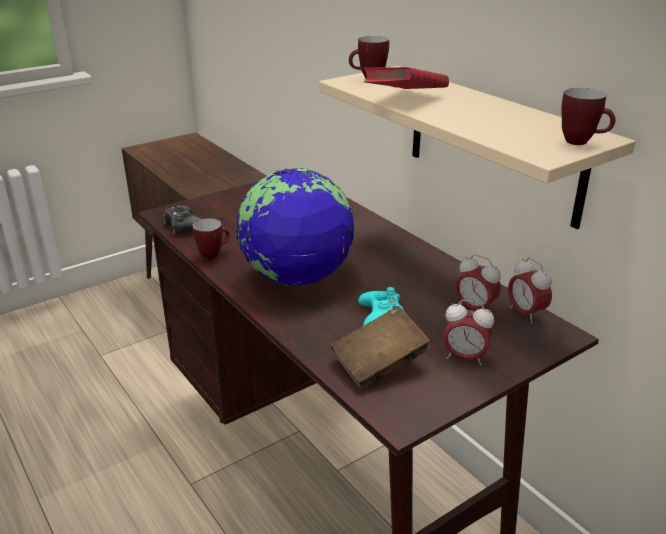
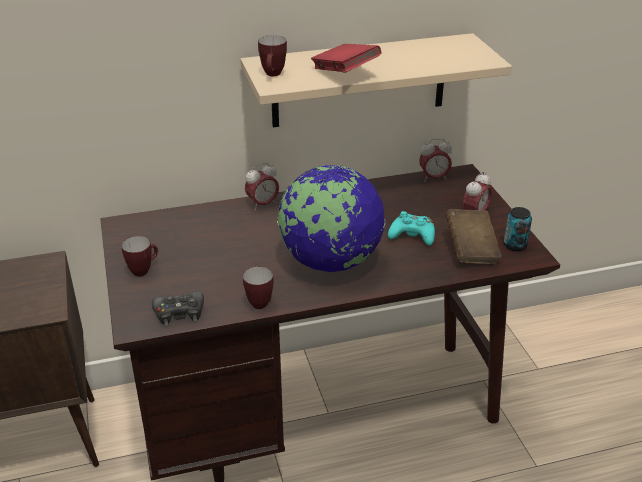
camera: 70 degrees left, 5 degrees up
alarm clock [455,254,501,310] -> alarm clock moved to [245,162,279,210]
mug [562,88,615,145] -> mug moved to [121,236,158,277]
none -> can [503,207,532,251]

